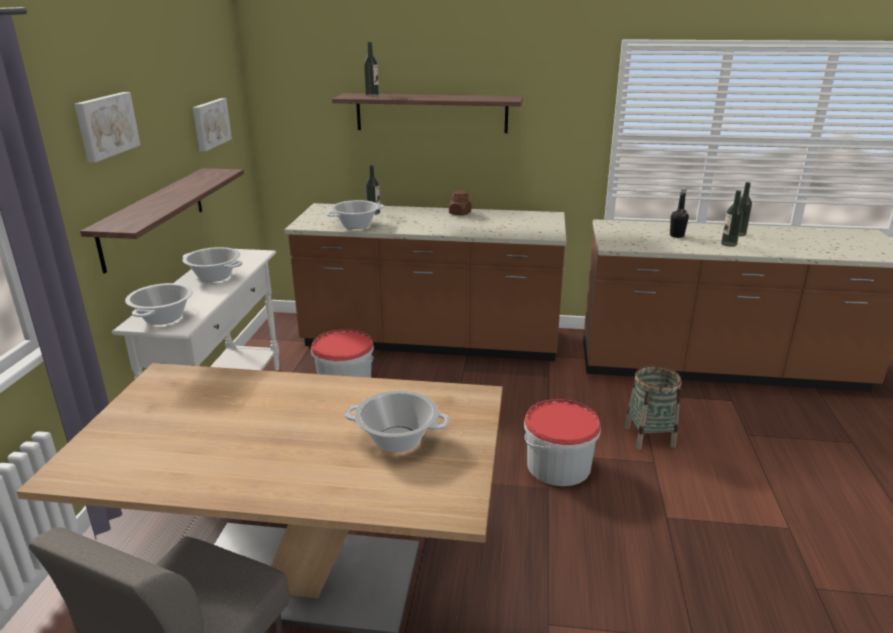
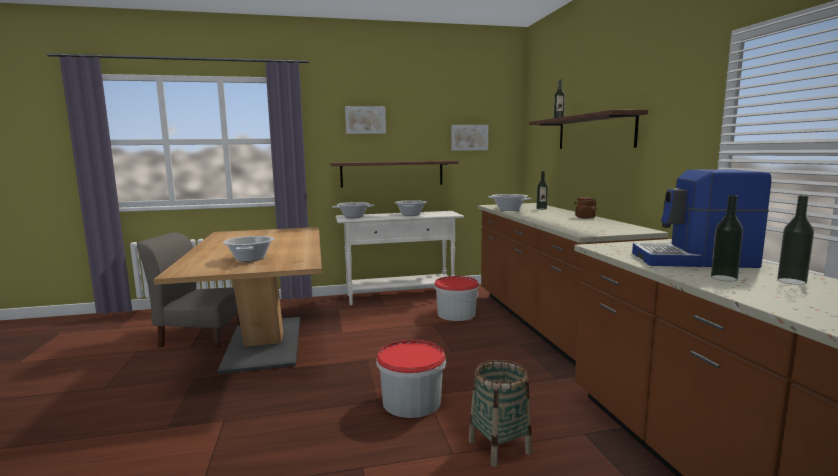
camera: 70 degrees right, 15 degrees down
black bottle [670,188,689,238] -> coffee machine [632,169,771,268]

